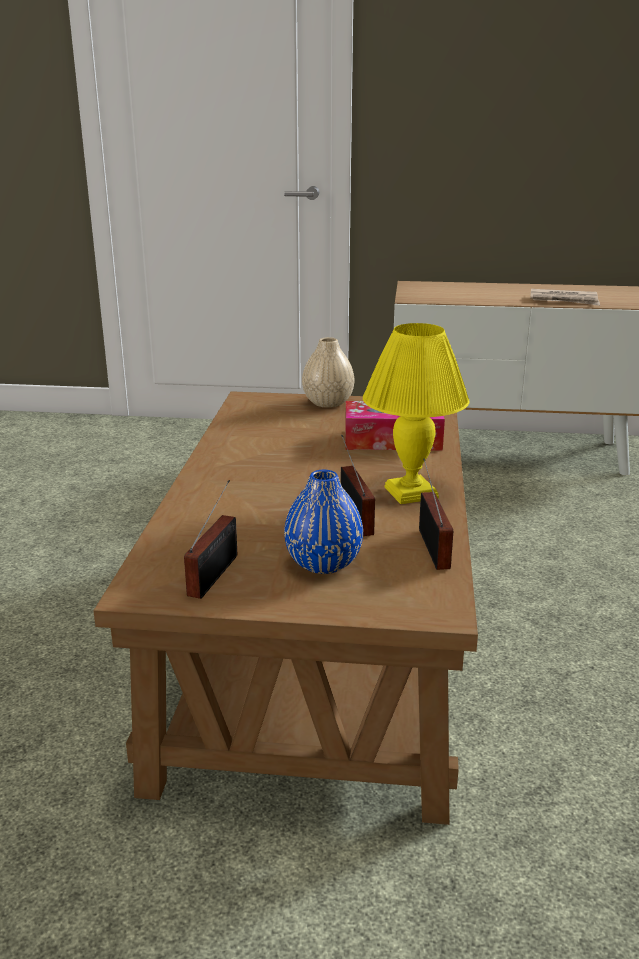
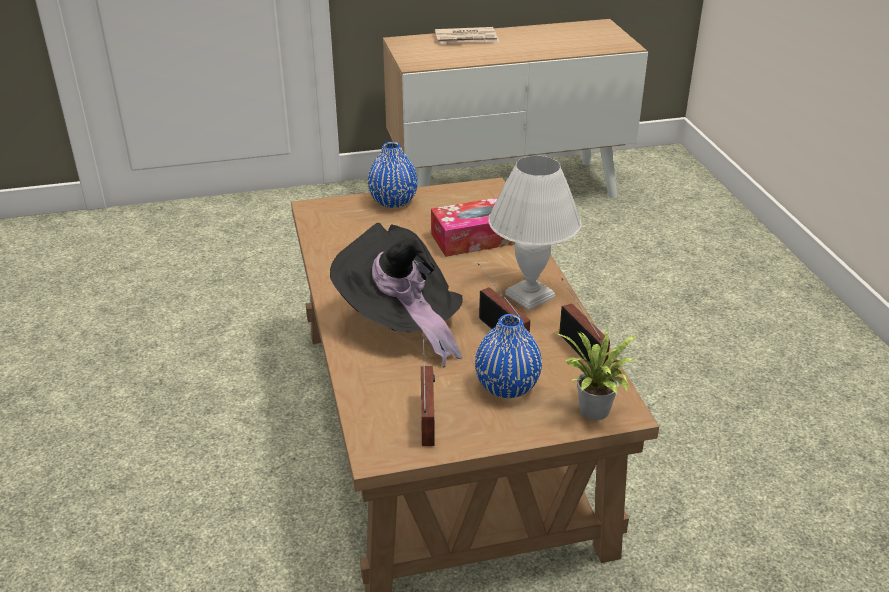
camera: 20 degrees left, 10 degrees up
beige vase [302,337,355,408] -> blue vase [368,142,418,208]
yellow table lamp [363,323,470,504] -> white table lamp [488,156,581,310]
newspaper [530,289,600,306] -> newspaper moved to [435,27,499,43]
none -> black hat [330,223,463,368]
none -> potted plant [555,329,637,420]

